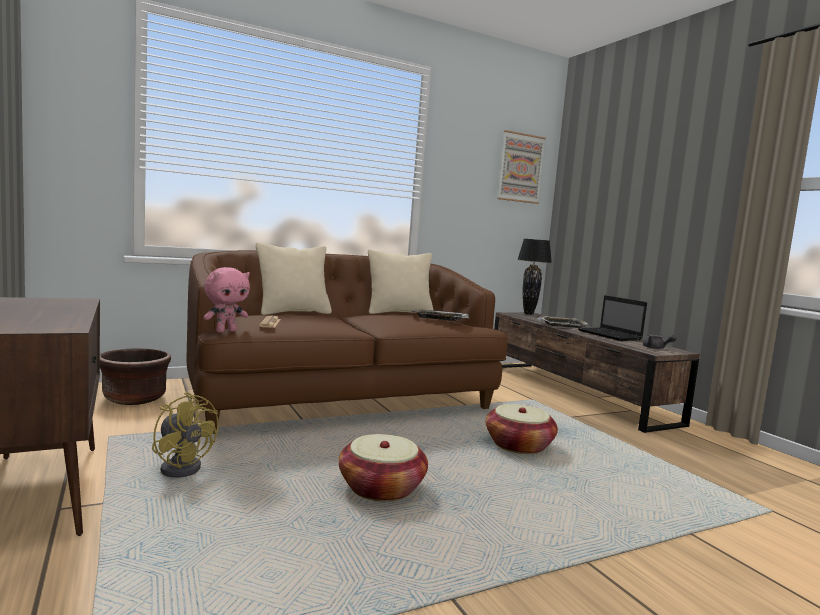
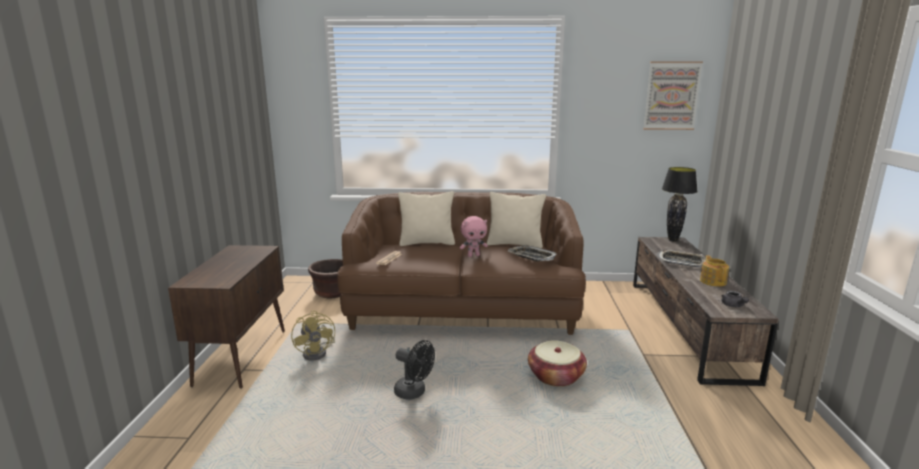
camera: 30 degrees right, 10 degrees up
pink plush toy [203,267,250,333] -> pink plush toy moved to [460,216,488,257]
basket [338,434,428,502] -> black fan [394,340,435,400]
laptop [578,295,647,341] -> teapot [700,255,729,287]

